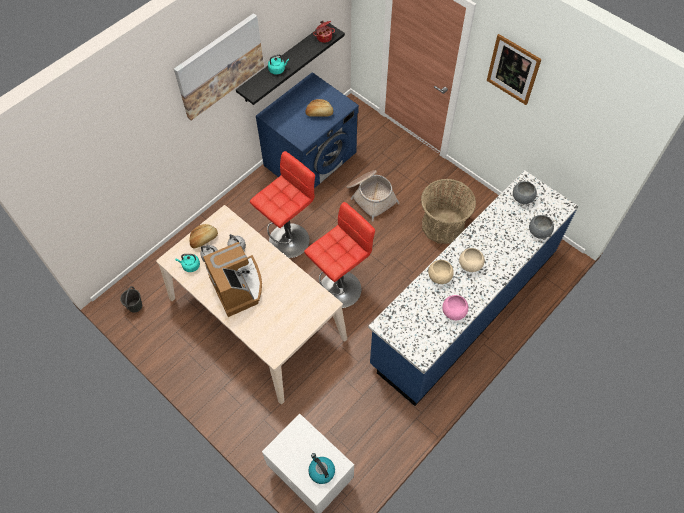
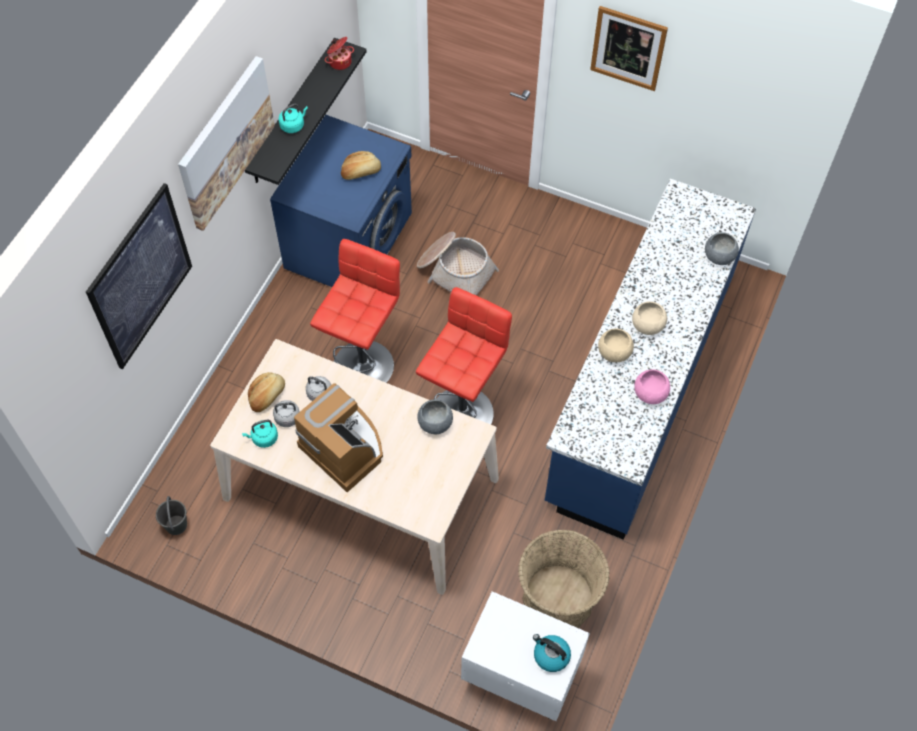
camera: 20 degrees left, 0 degrees up
basket [421,179,476,244] -> basket moved to [518,530,610,628]
grey bowl [513,181,537,204] -> grey bowl moved to [417,399,453,434]
none -> picture [86,183,192,369]

